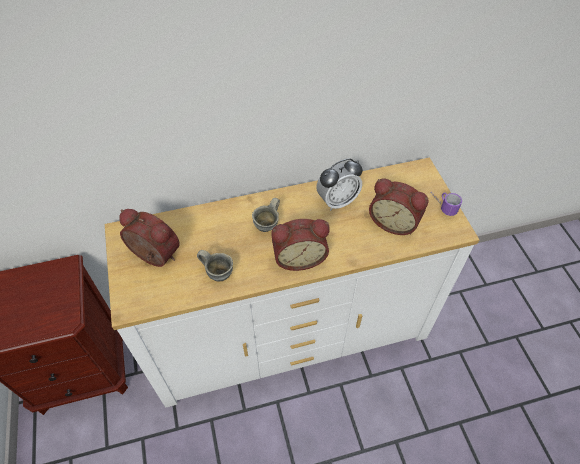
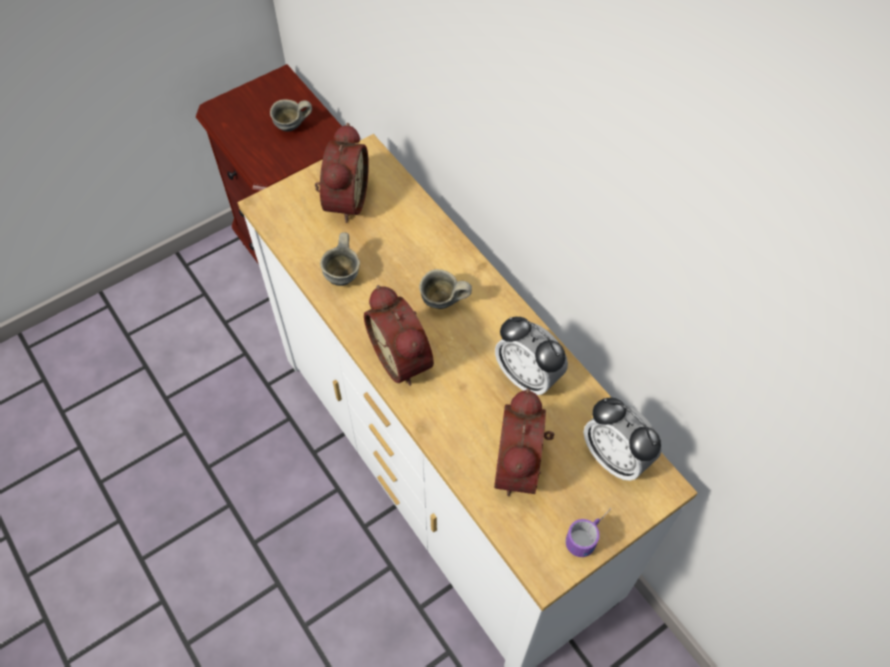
camera: 70 degrees right, 5 degrees up
none -> grey mug [270,99,312,131]
none -> alarm clock [584,397,662,481]

